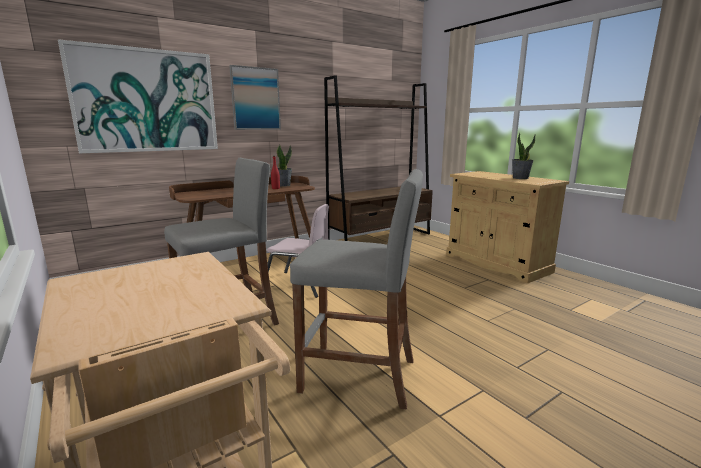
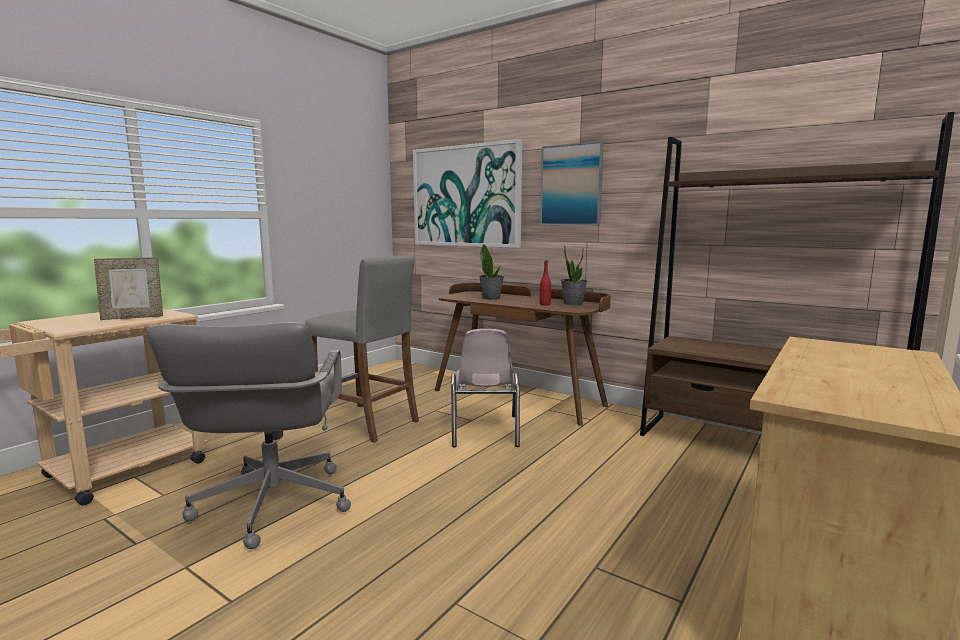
camera: 70 degrees right, 5 degrees down
grey stool [290,169,423,410] -> grey office chair [146,322,351,549]
potted plant [512,132,536,179] -> potted plant moved to [479,244,504,300]
none -> picture frame [94,257,163,320]

